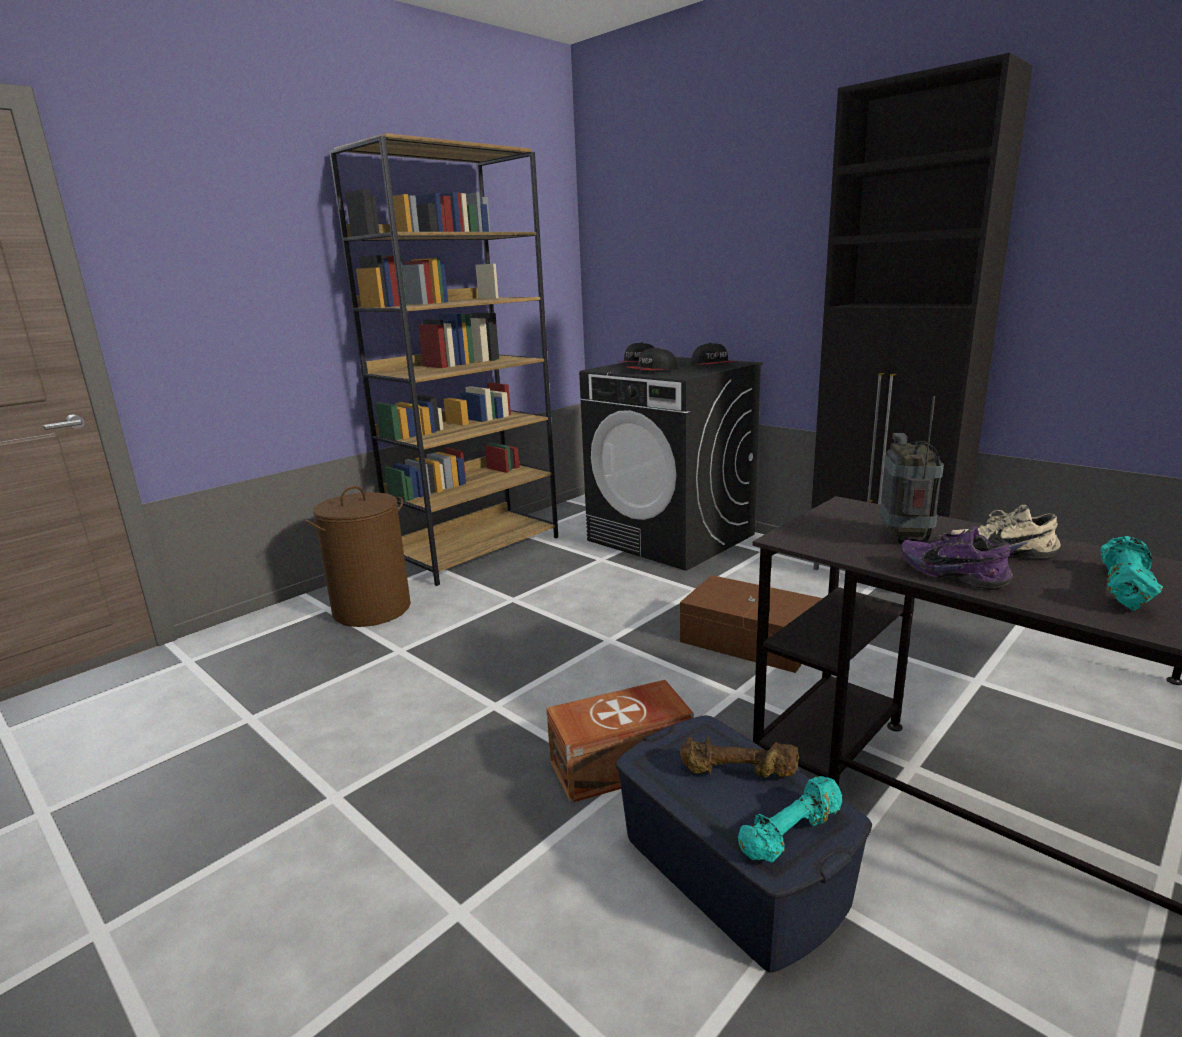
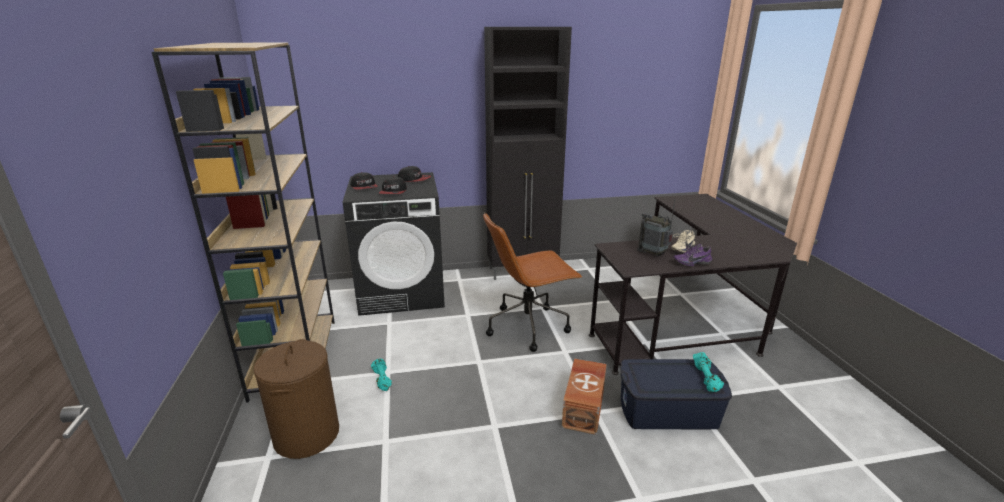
camera: 55 degrees left, 5 degrees up
brown storage box [680,575,823,673] -> brown office chair [483,212,582,352]
brown dumbbell [680,737,799,778] -> none
turquoise dumbbell [1100,536,1163,611] -> turquoise dumbbell moved to [371,359,392,391]

